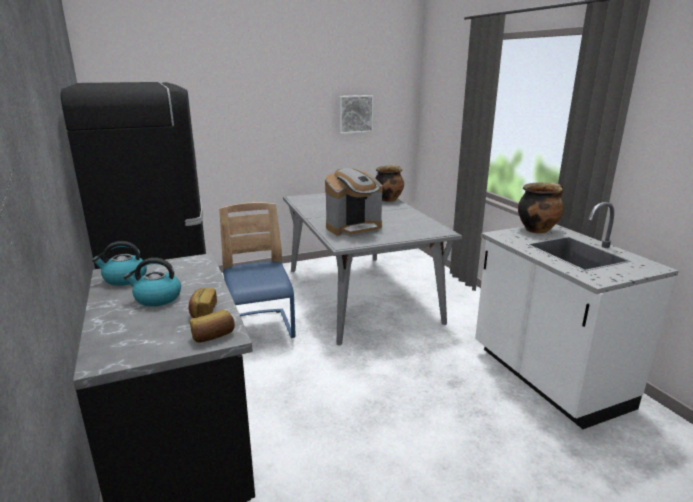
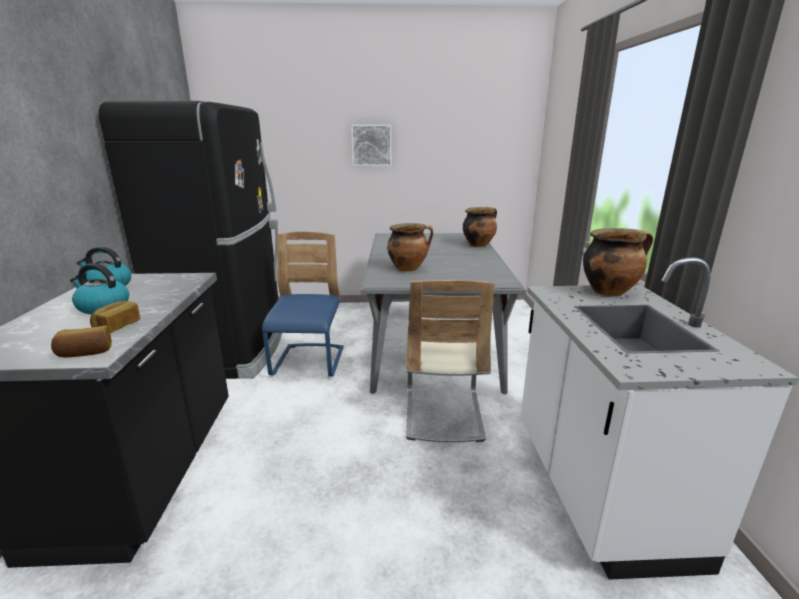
camera: 20 degrees right, 0 degrees up
coffee machine [325,168,383,237] -> cooking pot [387,223,433,272]
picture [339,95,374,134] -> picture moved to [351,125,391,166]
none -> beige chair [406,280,495,442]

